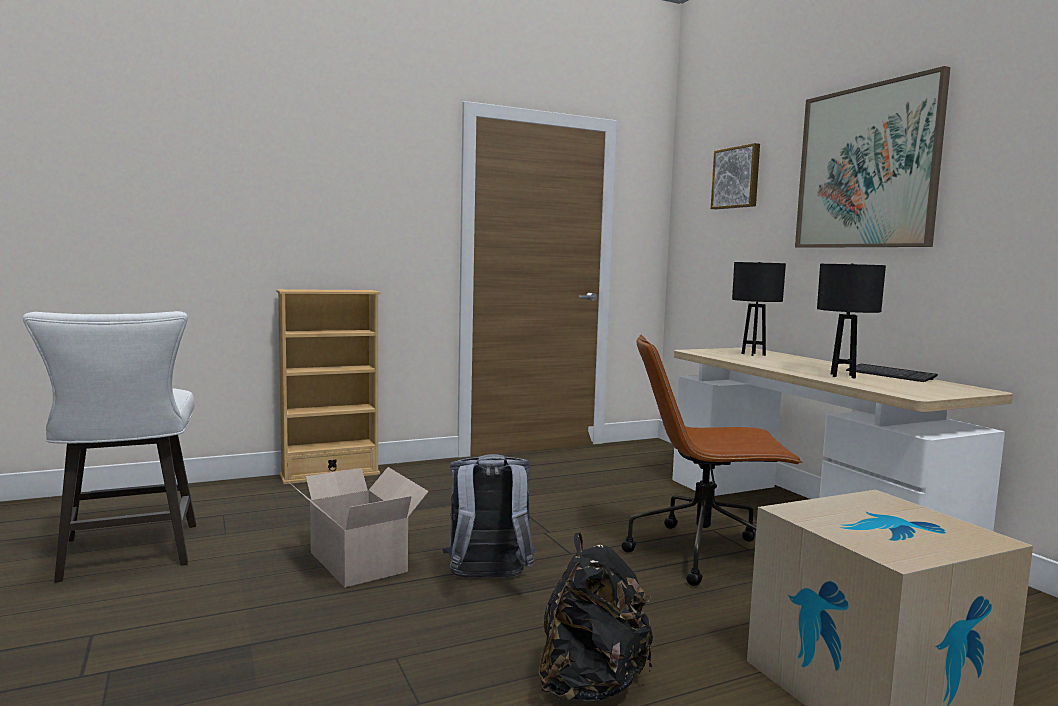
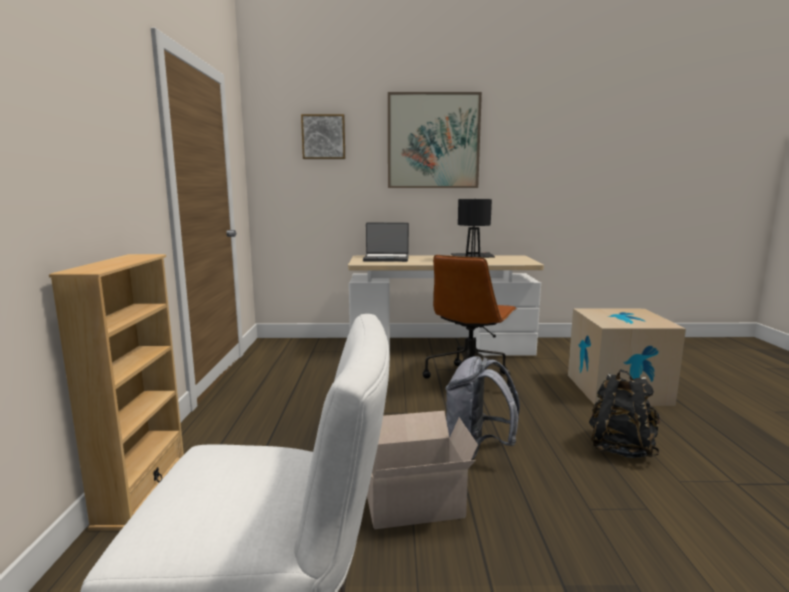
camera: 65 degrees left, 5 degrees up
black table lamp [732,262,786,356] -> laptop [363,223,409,262]

